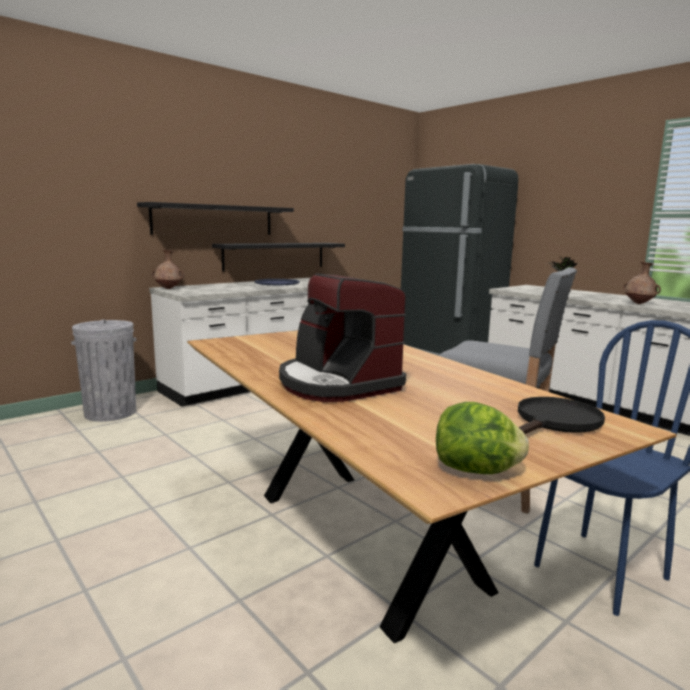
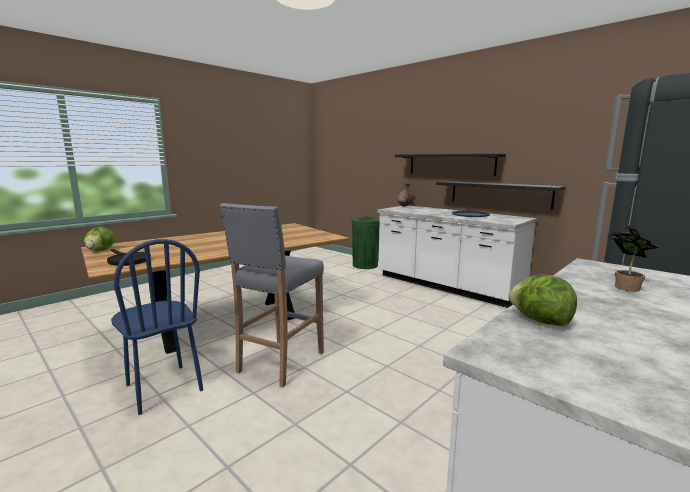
camera: 85 degrees right, 0 degrees up
grey trash can [71,320,136,422] -> green trash can [351,217,380,269]
coffee machine [279,273,406,402] -> none
brown vase [623,262,661,304] -> lettuce [509,275,577,326]

